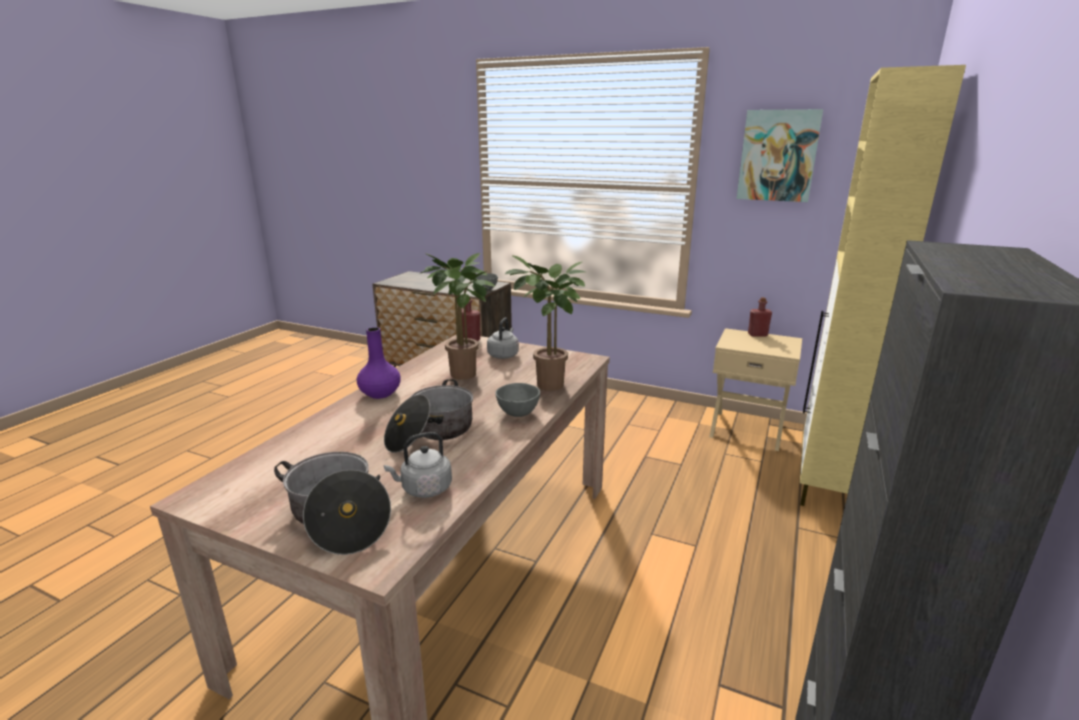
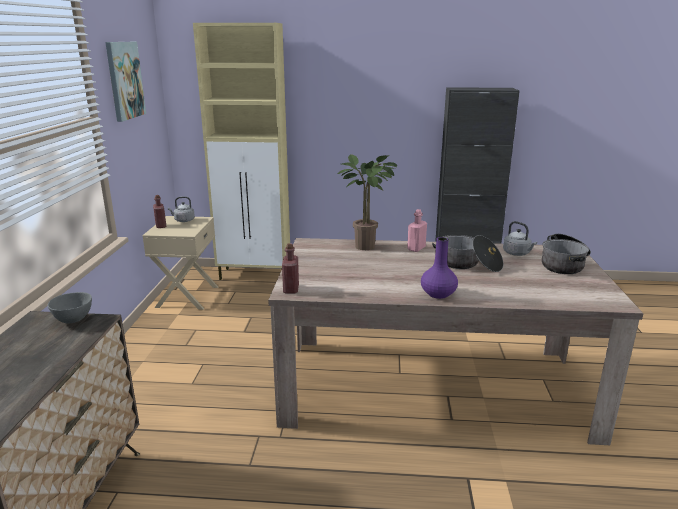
camera: 110 degrees left, 0 degrees up
potted plant [419,253,496,380] -> none
grey kettle [487,317,519,359] -> grey kettle moved to [168,196,195,222]
grey bowl [495,383,540,417] -> pink bottle [407,209,427,252]

